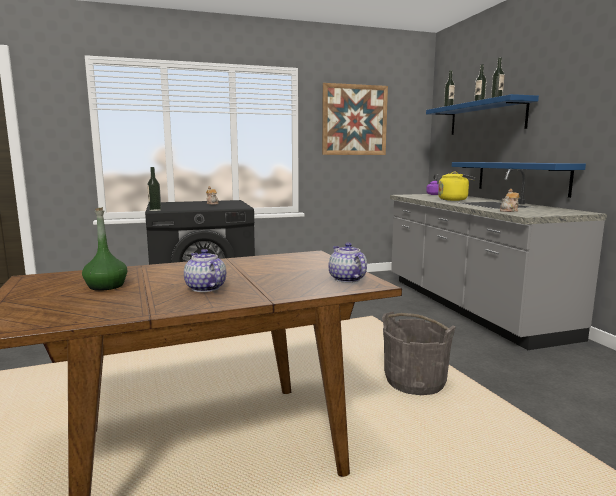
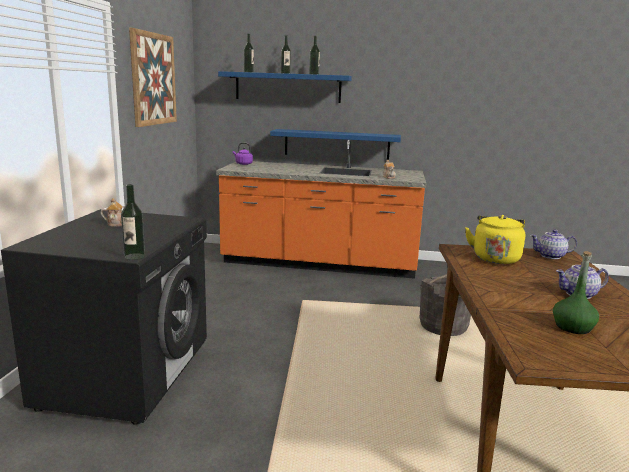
camera: 65 degrees left, 5 degrees up
grey counter [390,169,607,350] -> orange counter [216,140,427,279]
yellow kettle [438,172,475,201] -> yellow kettle moved to [465,215,525,264]

